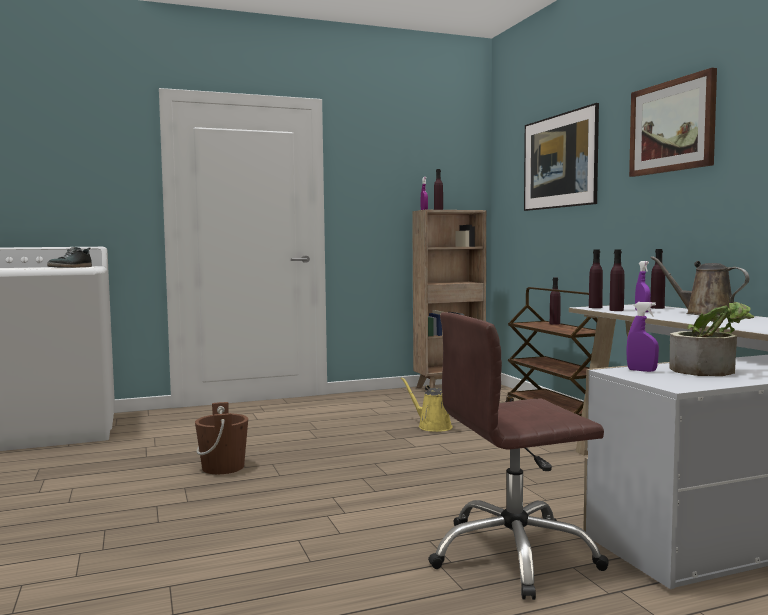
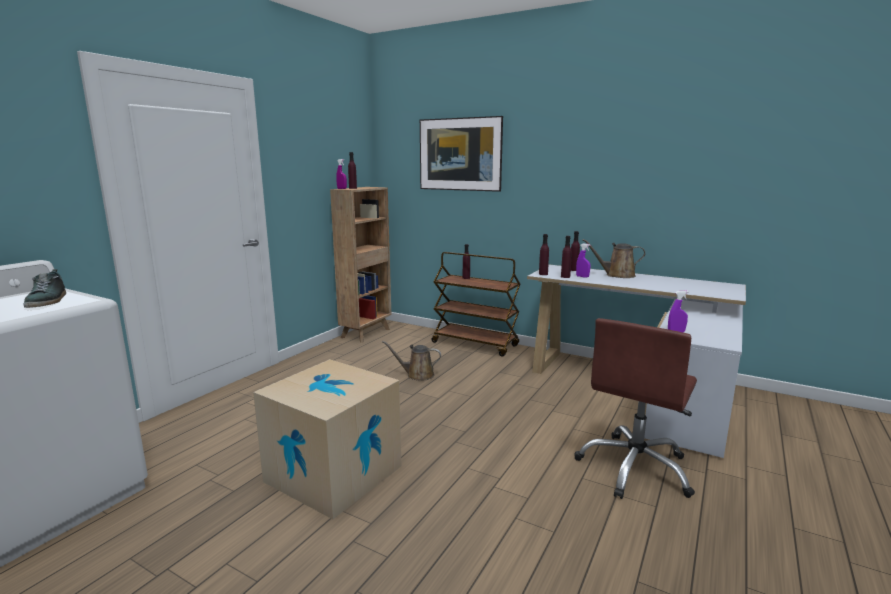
camera: 40 degrees left, 10 degrees up
brown bucket [195,402,248,474] -> cardboard box [253,359,401,519]
yellow watering can [401,377,453,432] -> brown watering can [382,341,441,381]
picture [629,68,717,177] -> none
potted plant [670,302,754,376] -> none

